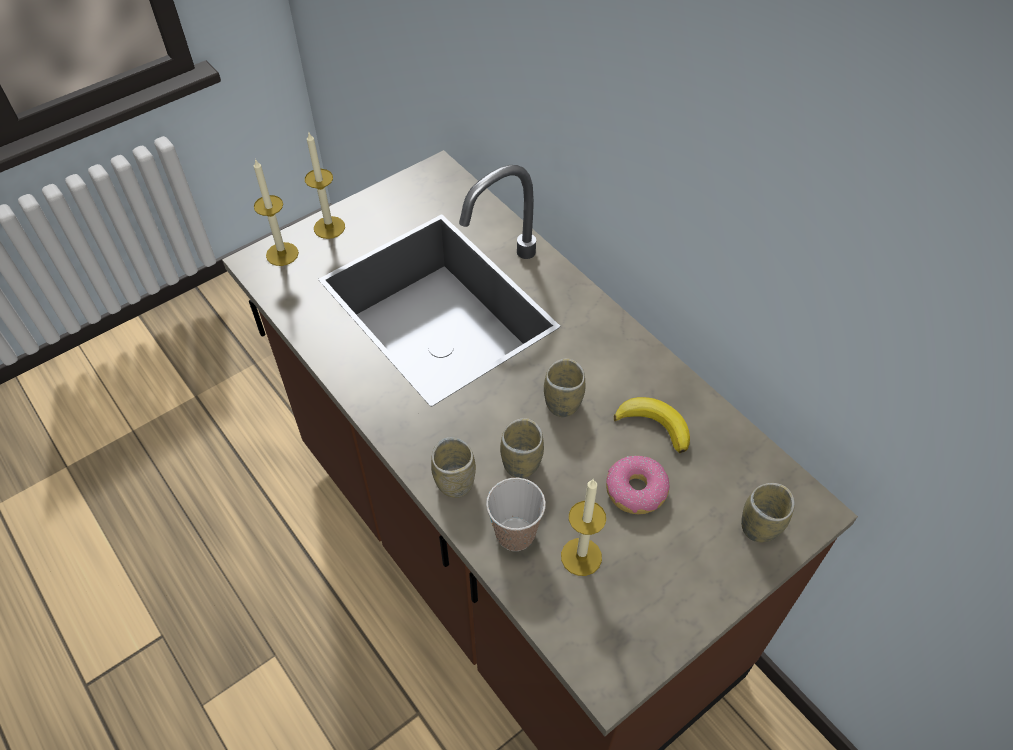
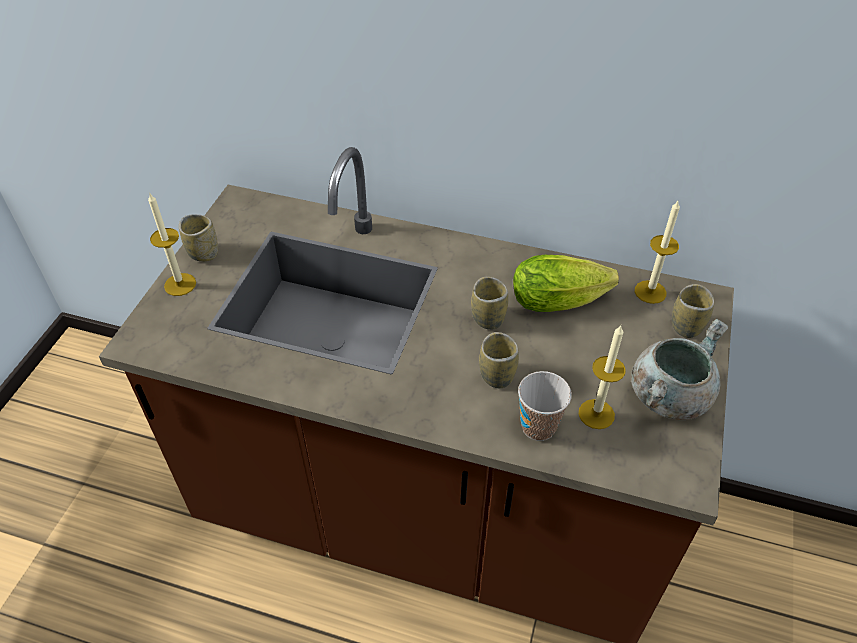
camera: 35 degrees left, 5 degrees down
candle [254,159,299,266] -> candle moved to [635,201,680,304]
cup [431,437,476,498] -> cup moved to [179,214,218,262]
donut [606,456,670,514] -> none
banana [614,397,690,453] -> lettuce [513,255,619,312]
none -> grey cooking pot [631,318,728,420]

